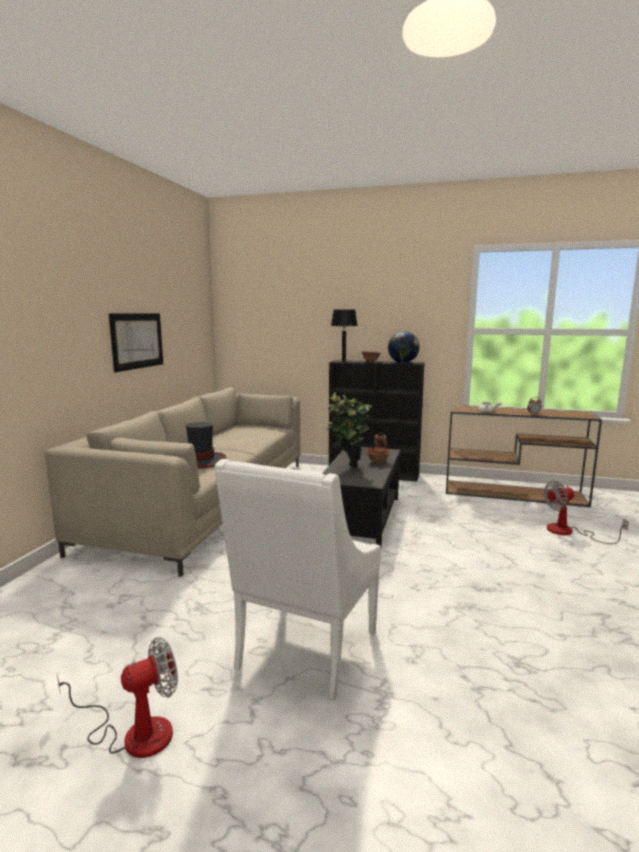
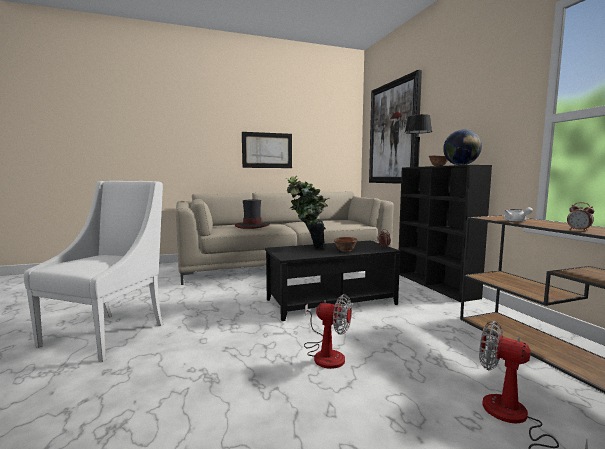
camera: 55 degrees right, 5 degrees down
fan [57,637,178,758] -> fan moved to [304,294,352,369]
white armchair [215,459,381,701] -> white armchair turned 120 degrees clockwise [24,181,164,362]
none -> picture [369,70,422,184]

